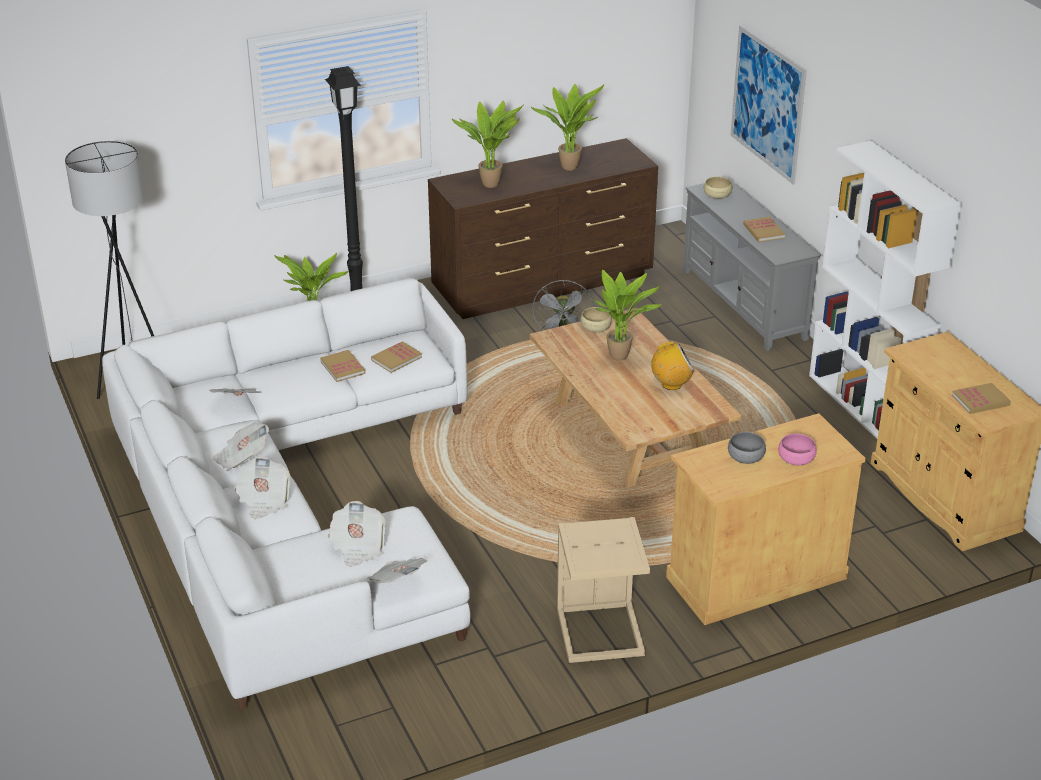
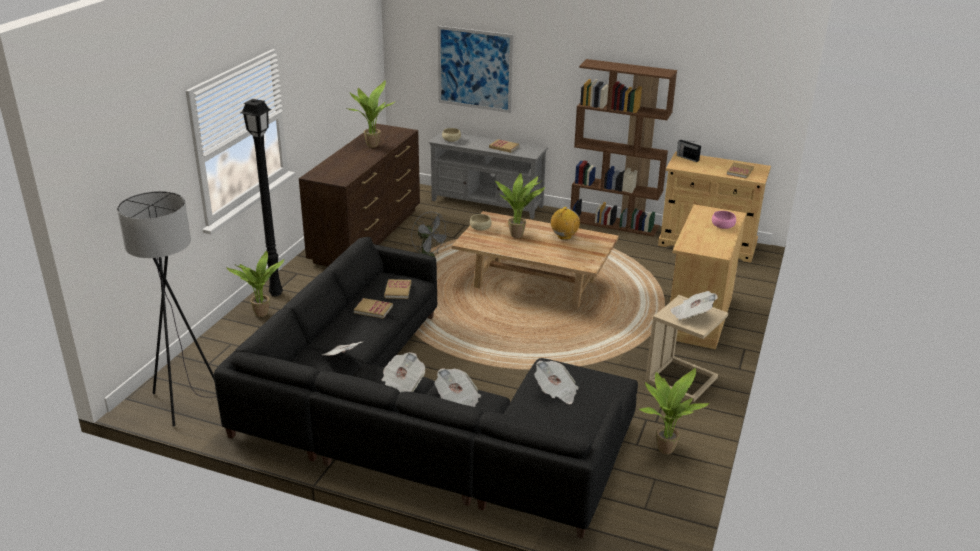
camera: 45 degrees left, 5 degrees down
white sofa [102,278,471,710] -> black sofa [214,237,638,539]
newspaper [367,558,427,583] -> newspaper moved to [670,291,718,320]
potted plant [452,100,524,188] -> potted plant moved to [639,368,710,454]
grey bowl [728,432,766,464] -> none
white bookcase [809,141,961,439] -> brown bookcase [570,59,677,237]
none -> radio [677,140,701,162]

